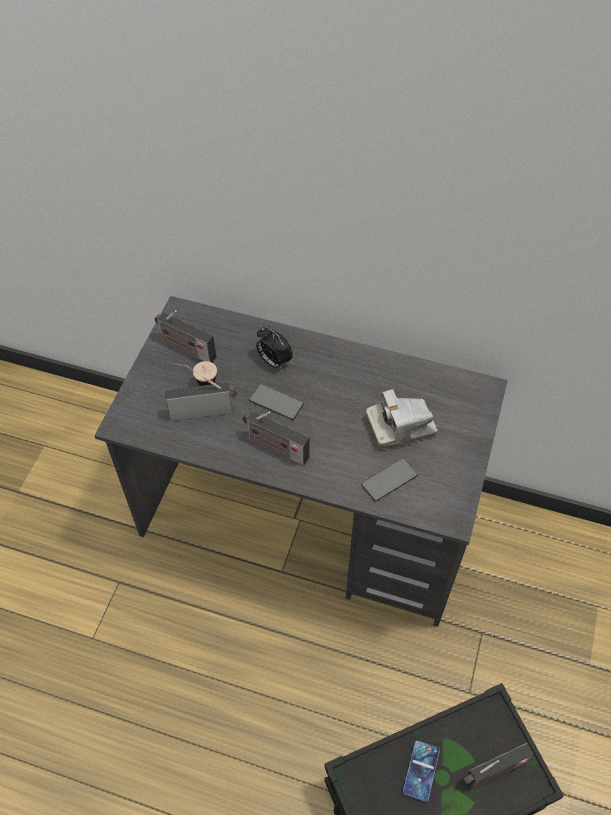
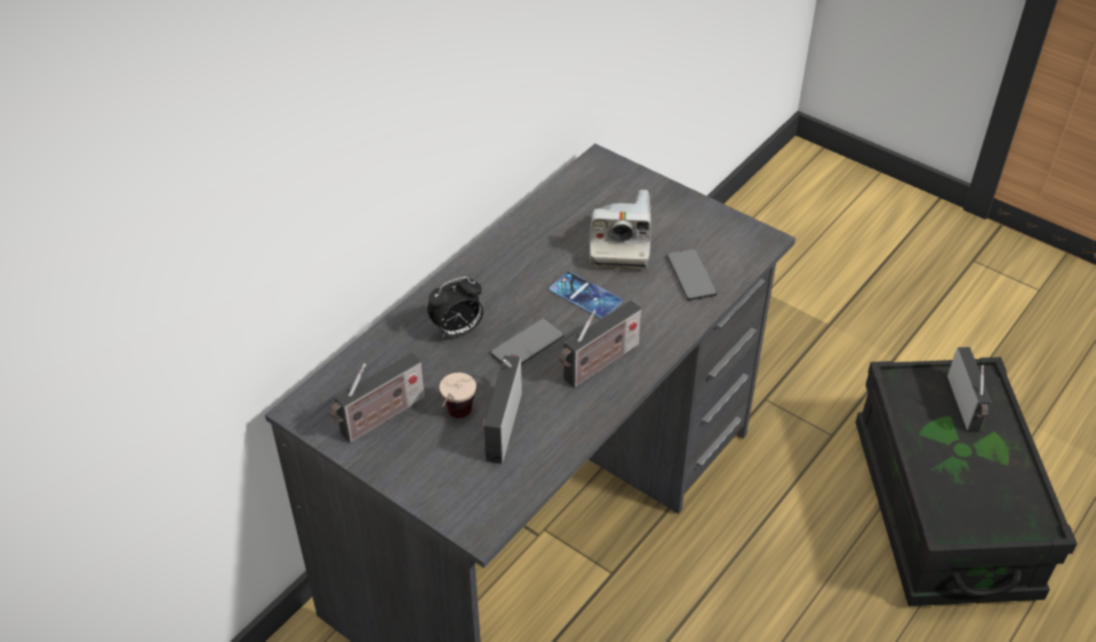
camera: 70 degrees left, 10 degrees down
phone [403,741,440,802] -> phone moved to [549,272,622,318]

